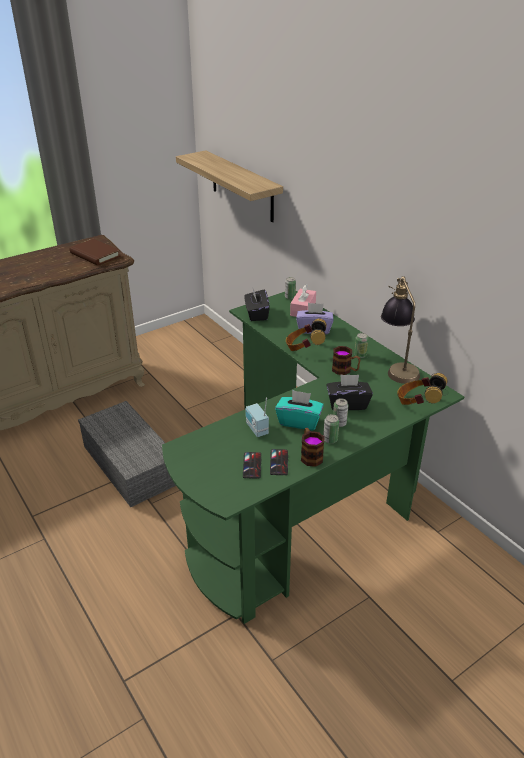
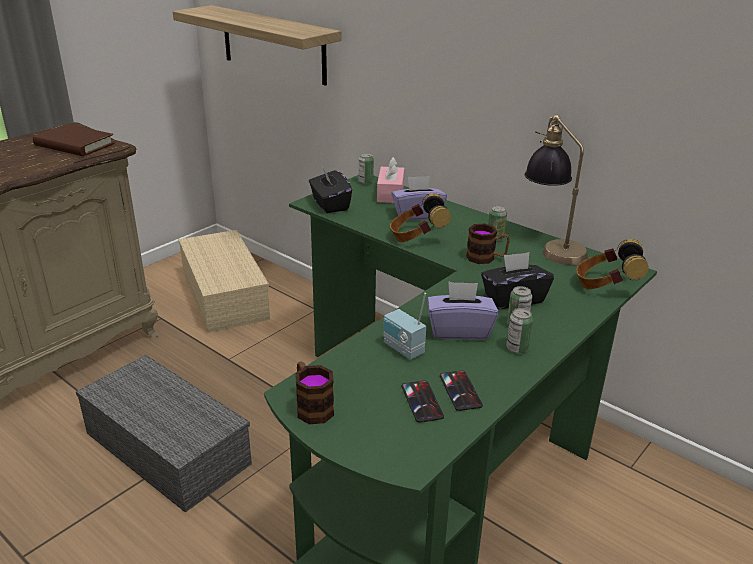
camera: 15 degrees left, 5 degrees down
turquoise tissue box [275,390,324,430] -> purple tissue box [427,282,499,340]
mug [301,428,325,467] -> mug moved to [295,362,334,424]
none -> beige storage box [179,230,270,333]

